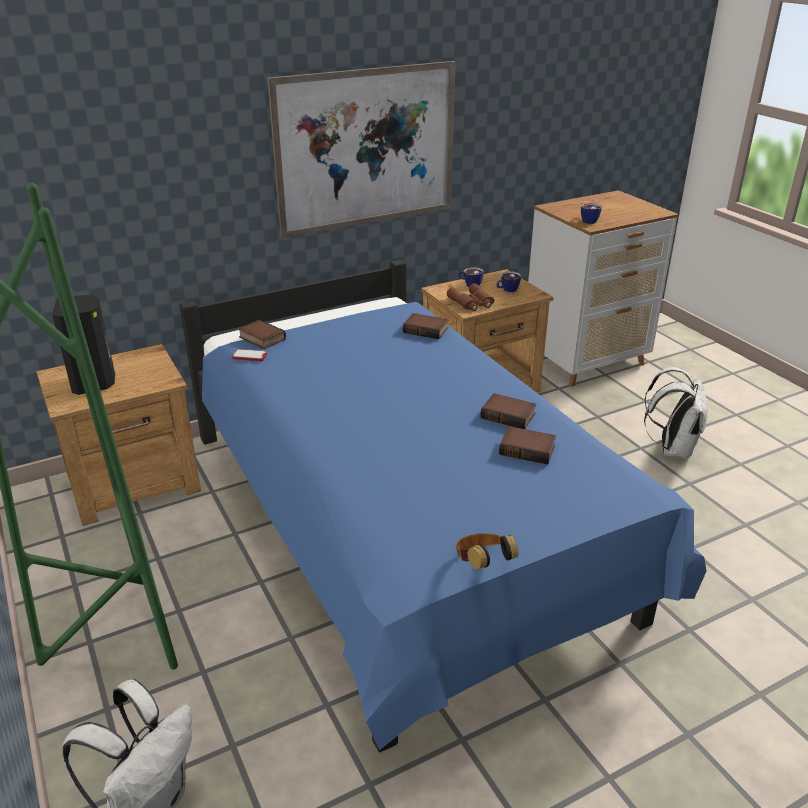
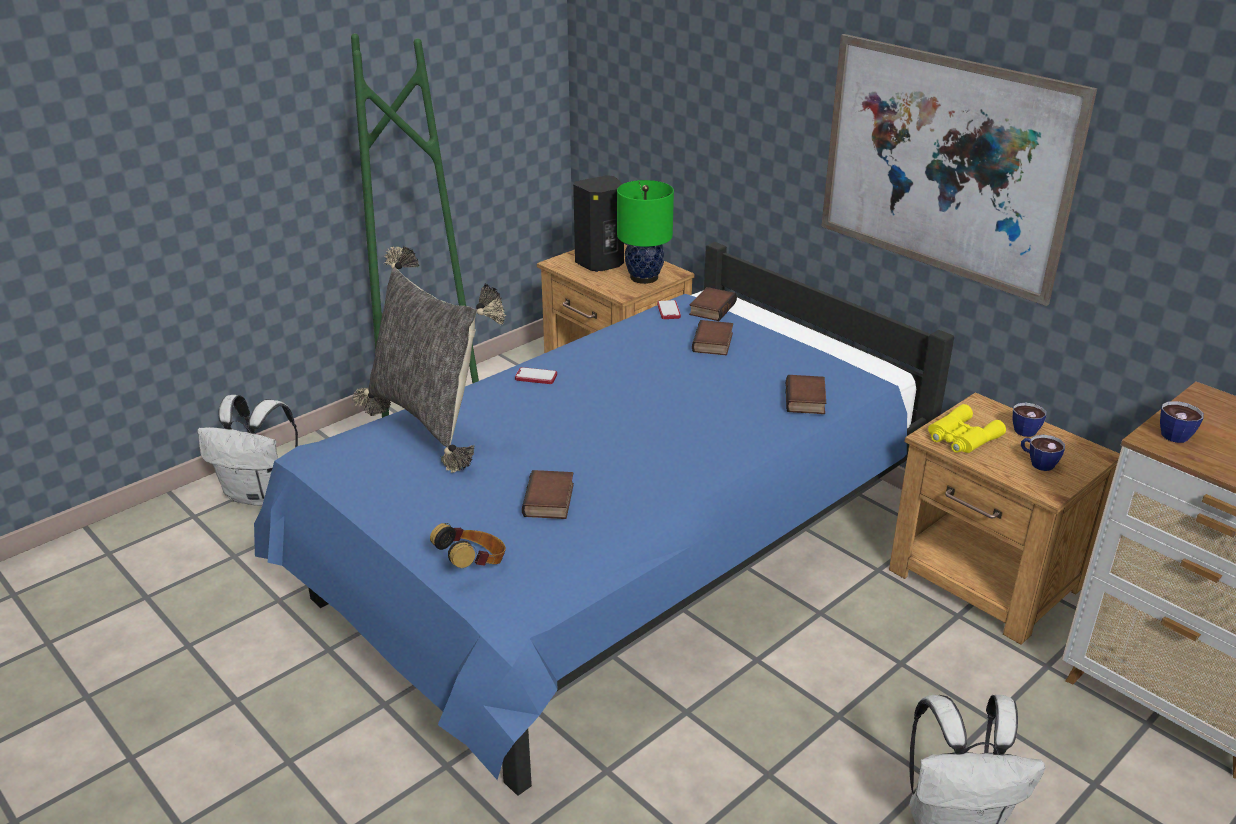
camera: 75 degrees right, 0 degrees up
brown binoculars [447,283,494,311] -> yellow binoculars [928,404,1006,453]
headphones [456,533,518,570] -> headphones moved to [430,523,506,568]
book [481,393,536,429] -> book moved to [692,320,733,355]
none -> pillow [352,246,506,473]
none -> phone [515,367,557,384]
none -> green table lamp [617,180,674,284]

